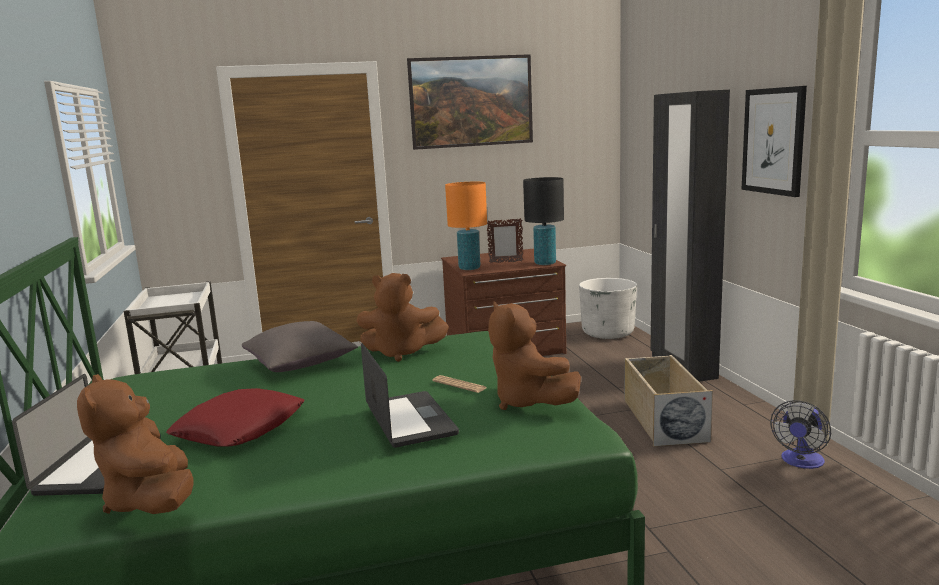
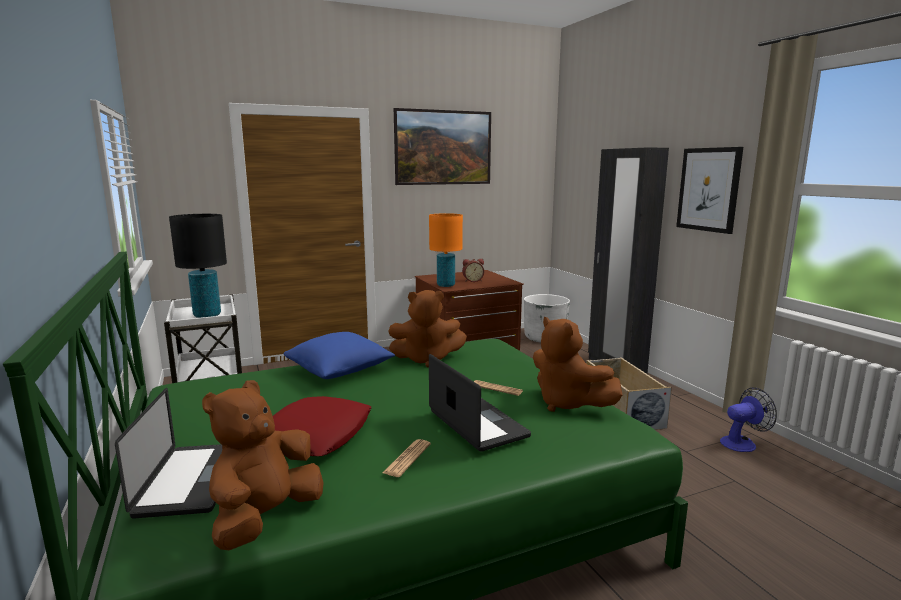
camera: 10 degrees left, 0 degrees up
brown plush toy [77,374,194,514] -> brown plush toy turned 60 degrees clockwise [202,380,324,550]
grey pillow [242,321,358,372] -> blue pillow [284,332,395,379]
picture frame [487,218,524,263] -> alarm clock [462,259,484,282]
black table lamp [523,177,564,265] -> black table lamp moved to [169,214,227,318]
fan [770,400,831,469] -> fan turned 135 degrees counterclockwise [720,387,777,452]
none -> newspaper [383,439,431,477]

